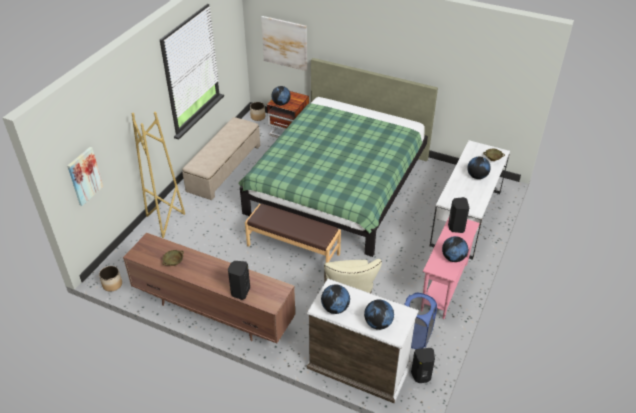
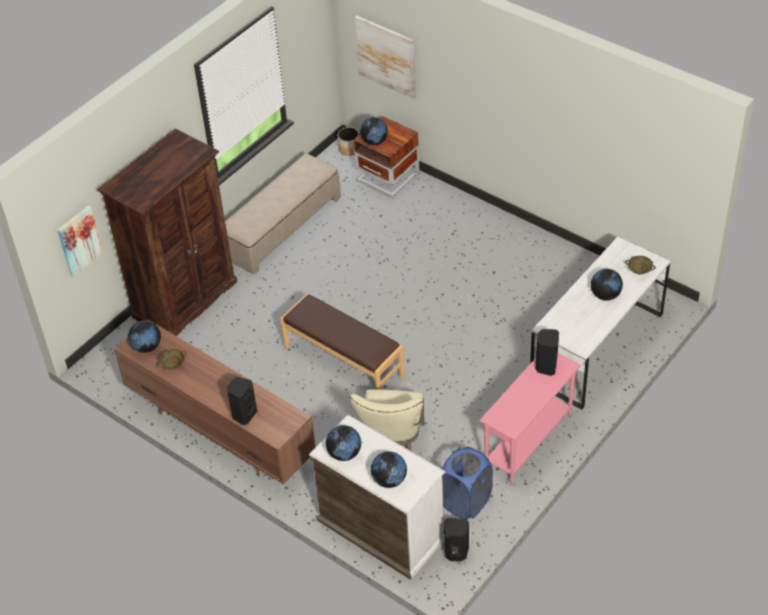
camera: 15 degrees right, 5 degrees up
planter [99,266,122,292] -> none
yellow clothes rack [132,112,185,238] -> brown wardrobe [97,129,237,336]
green bed [238,58,438,257] -> none
globe [442,236,468,262] -> globe moved to [128,320,161,353]

